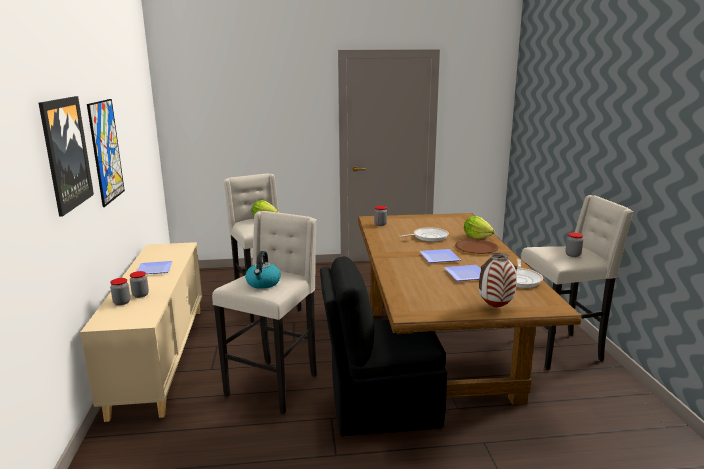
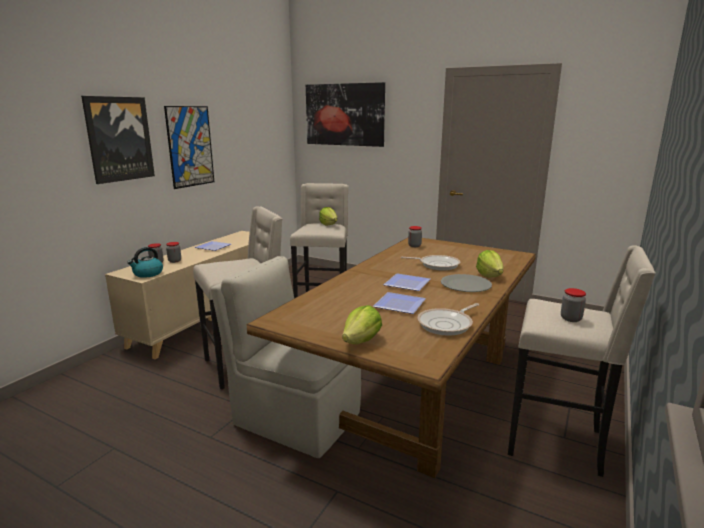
camera: 35 degrees right, 0 degrees up
kettle [245,251,281,289] -> kettle moved to [127,247,163,278]
black chair [320,256,447,436] -> beige chair [211,256,361,458]
brown plate [455,239,499,254] -> grey plate [441,274,492,292]
vase [479,253,517,308] -> lettuce [342,305,382,344]
none -> picture [306,82,385,147]

